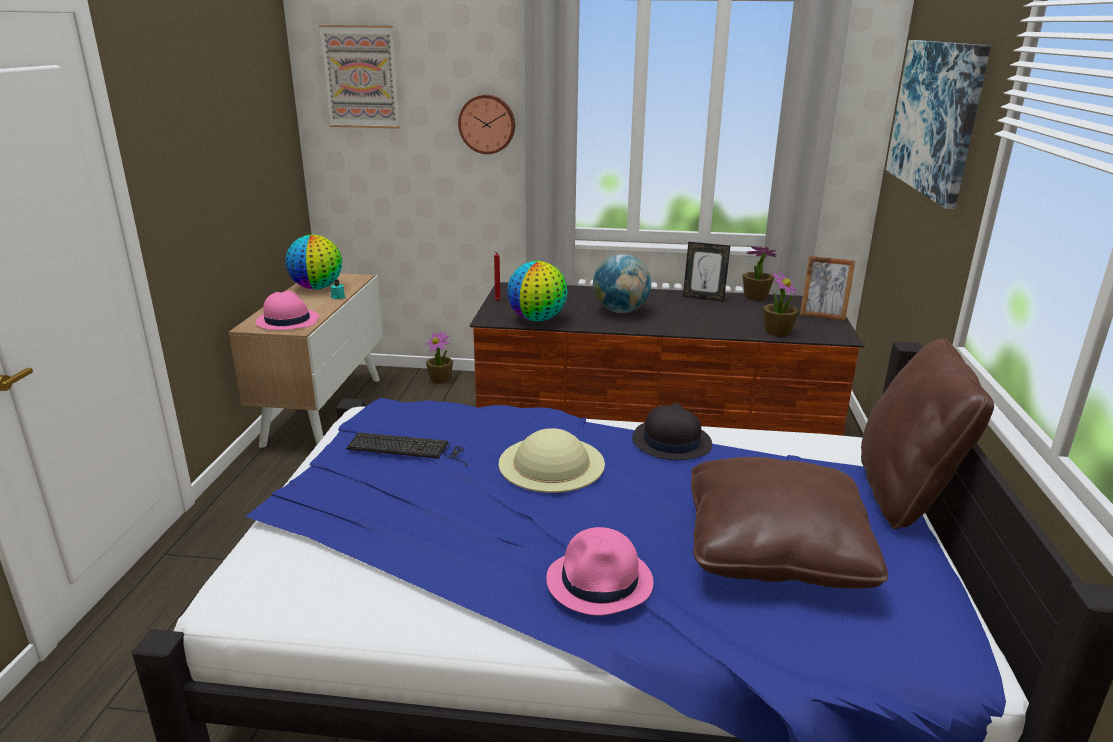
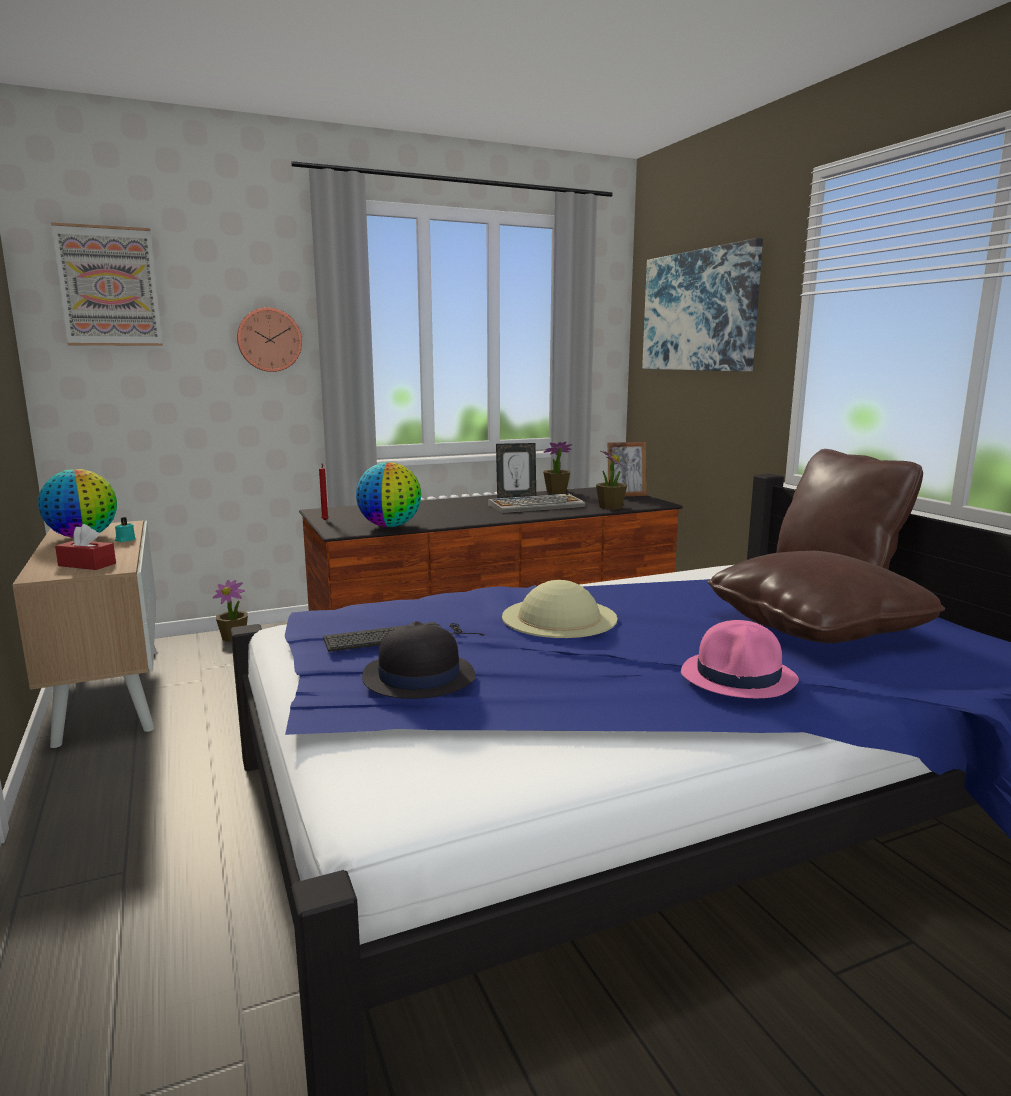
camera: 30 degrees left, 10 degrees down
pink hat [256,291,319,330] -> red tissue box [55,524,116,570]
globe [593,254,651,313] -> none
black hat [632,403,712,460] -> black hat moved to [362,621,475,699]
none -> keyboard [488,494,585,513]

